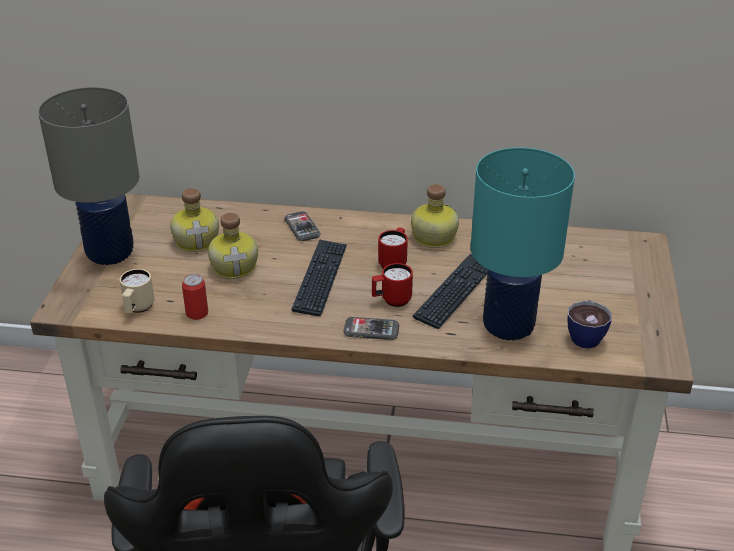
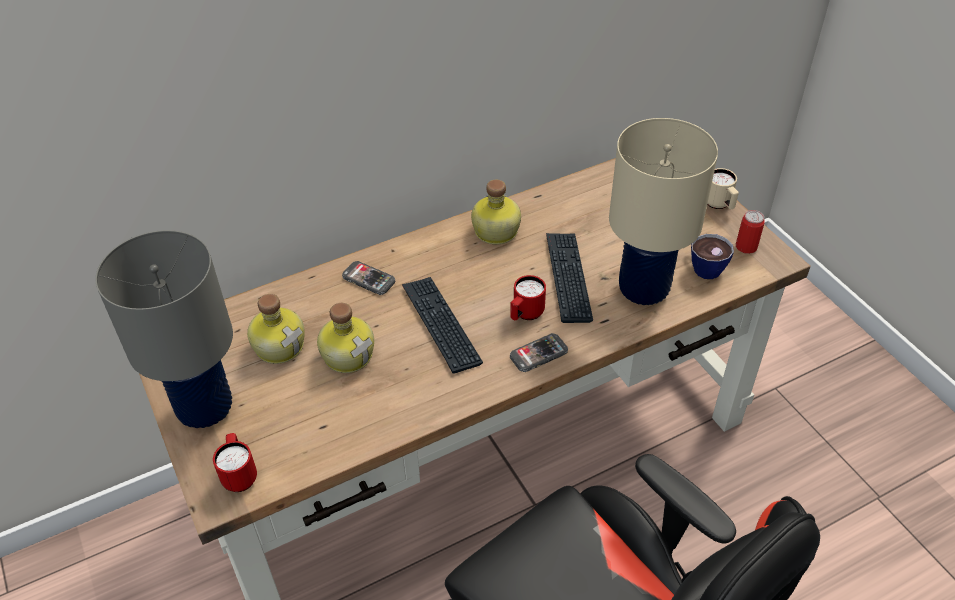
camera: 35 degrees left, 10 degrees up
beige mug [120,269,154,313] -> beige mug moved to [707,168,739,209]
can [182,274,208,320] -> can moved to [736,210,765,254]
red mug [378,227,408,268] -> red mug moved to [213,433,257,492]
turquoise table lamp [471,147,575,341] -> beige table lamp [609,118,718,305]

